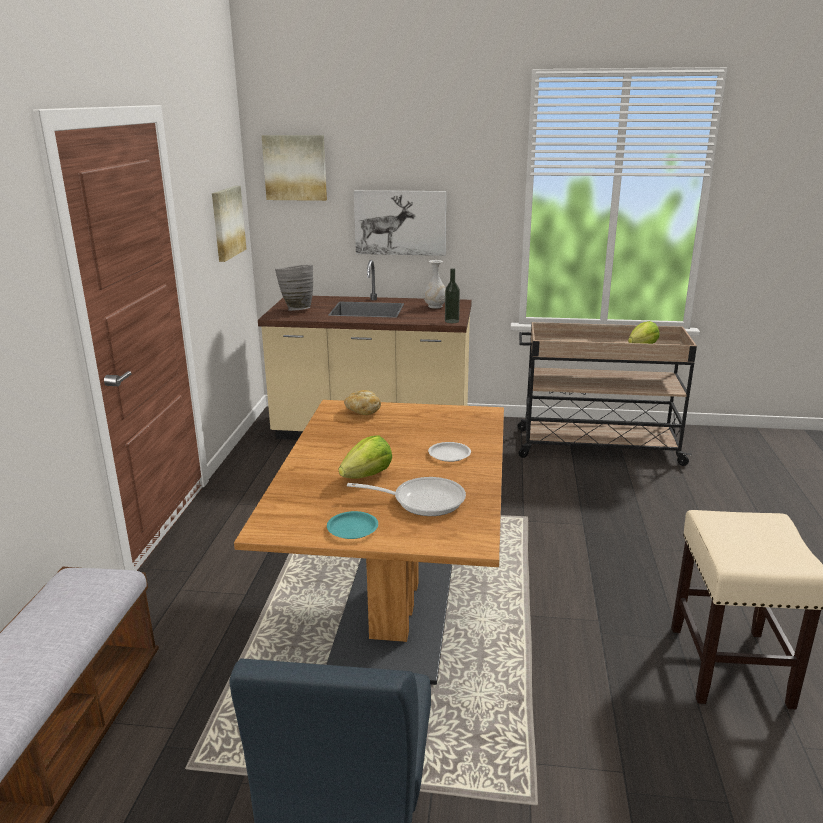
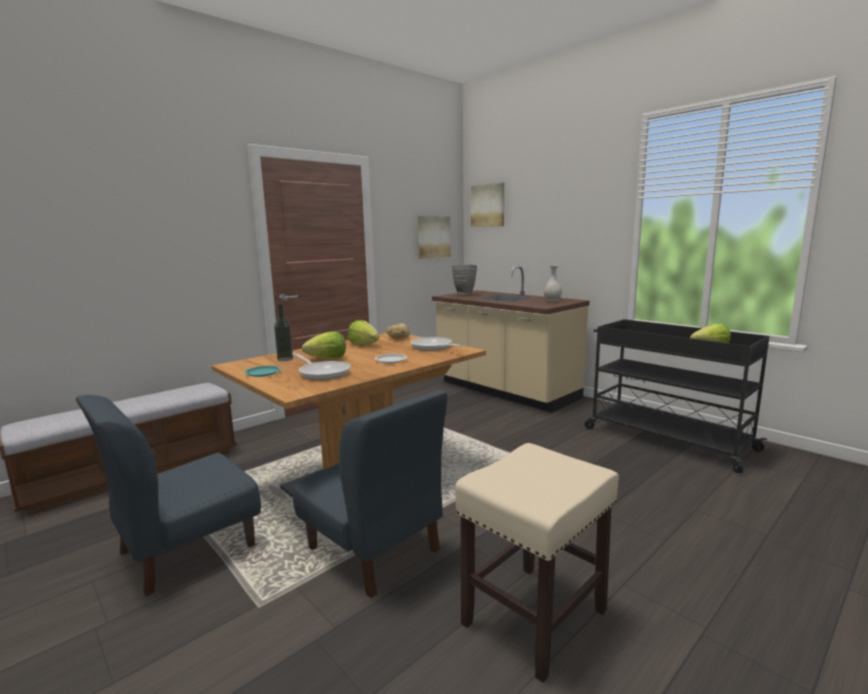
camera: 40 degrees right, 10 degrees down
picture [354,190,446,256] -> none
bottle [445,268,460,323] -> bottle moved to [274,303,293,361]
beige cart [518,322,697,466] -> black cart [585,319,769,473]
none -> blue chair [293,390,447,598]
none -> lettuce [348,320,379,345]
none -> frying pan [410,337,462,351]

